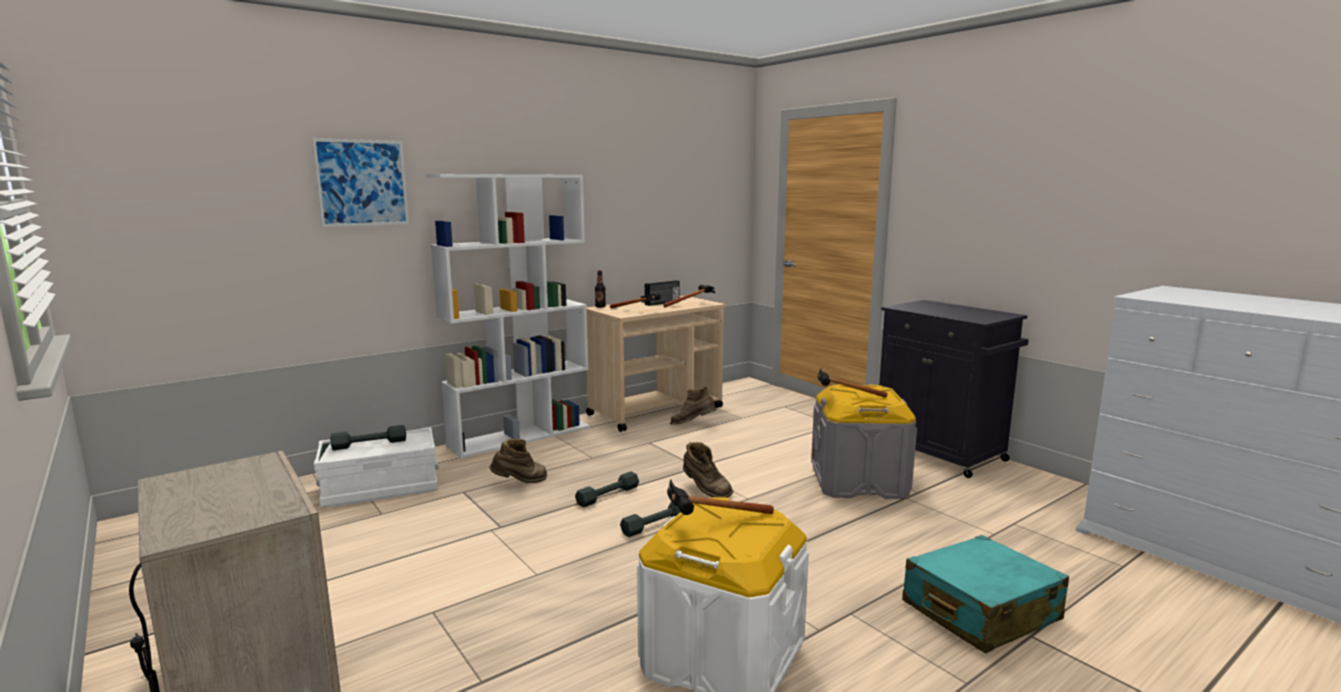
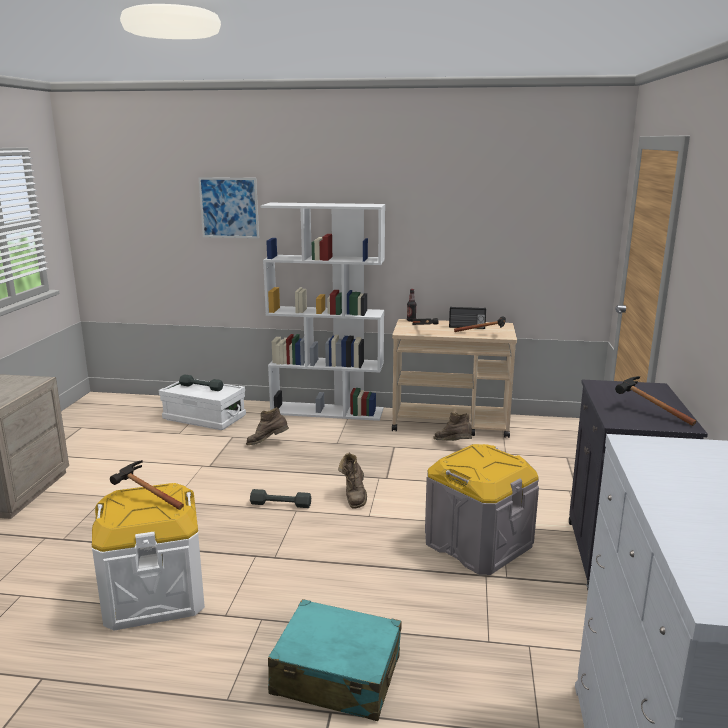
camera: 45 degrees right, 5 degrees up
brown boot [489,439,547,483] -> brown boot turned 150 degrees clockwise [246,407,289,445]
grey dumbbell [575,472,639,508] -> none
hammer [818,368,888,398] -> hammer moved to [615,376,697,426]

